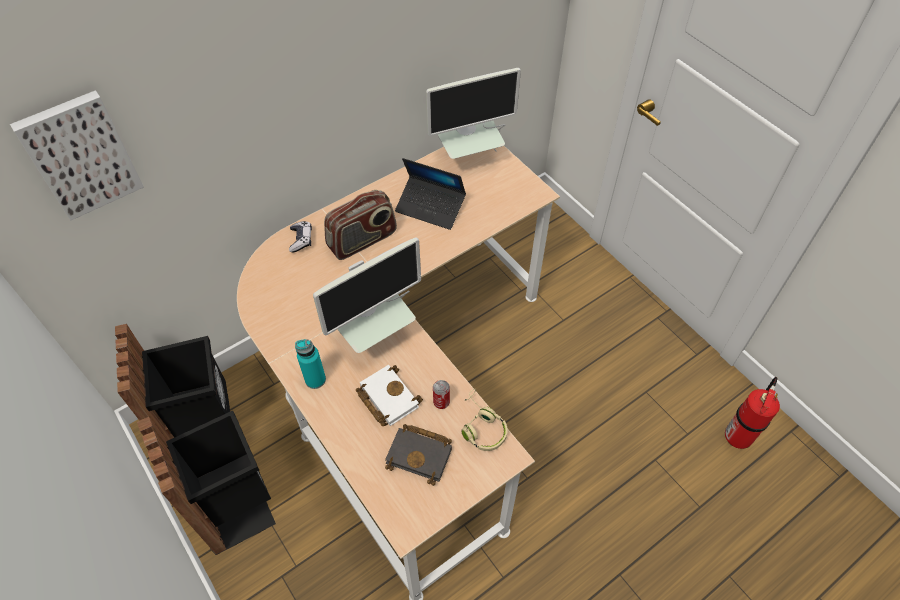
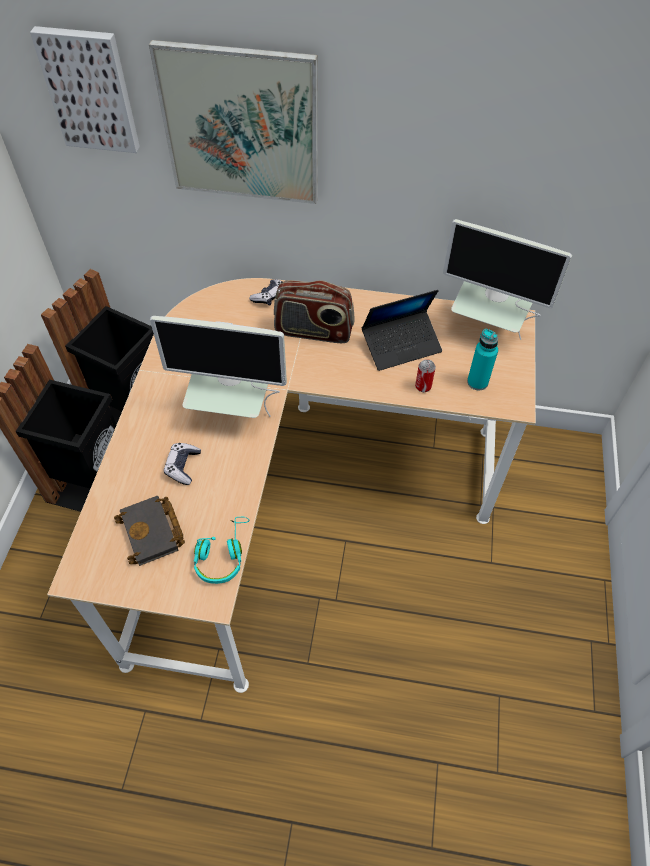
camera: 45 degrees right, 0 degrees up
turquoise bottle [295,339,326,389] -> turquoise bottle moved to [467,329,498,390]
white book [356,365,423,426] -> game controller [164,443,201,485]
laptop [395,158,466,230] -> laptop turned 90 degrees counterclockwise [362,290,442,371]
can [433,380,450,409] -> can moved to [415,359,436,392]
beige headphones [461,389,508,451] -> turquoise headphones [194,517,250,584]
fire extinguisher [725,377,780,449] -> none
none -> picture [149,40,318,204]

